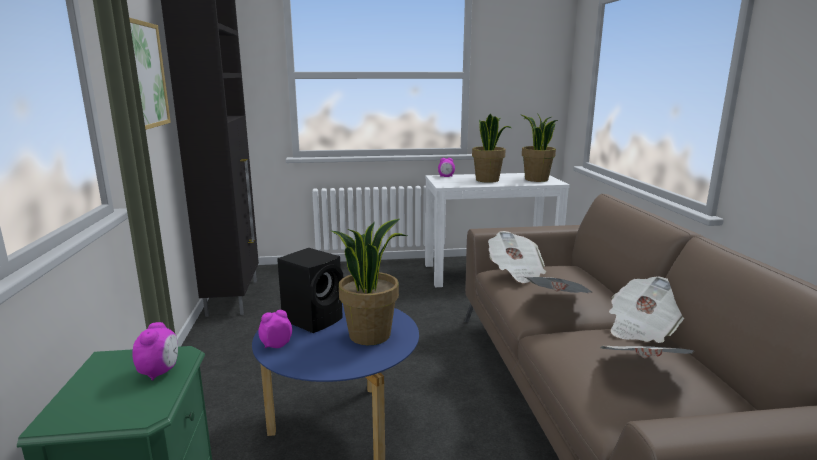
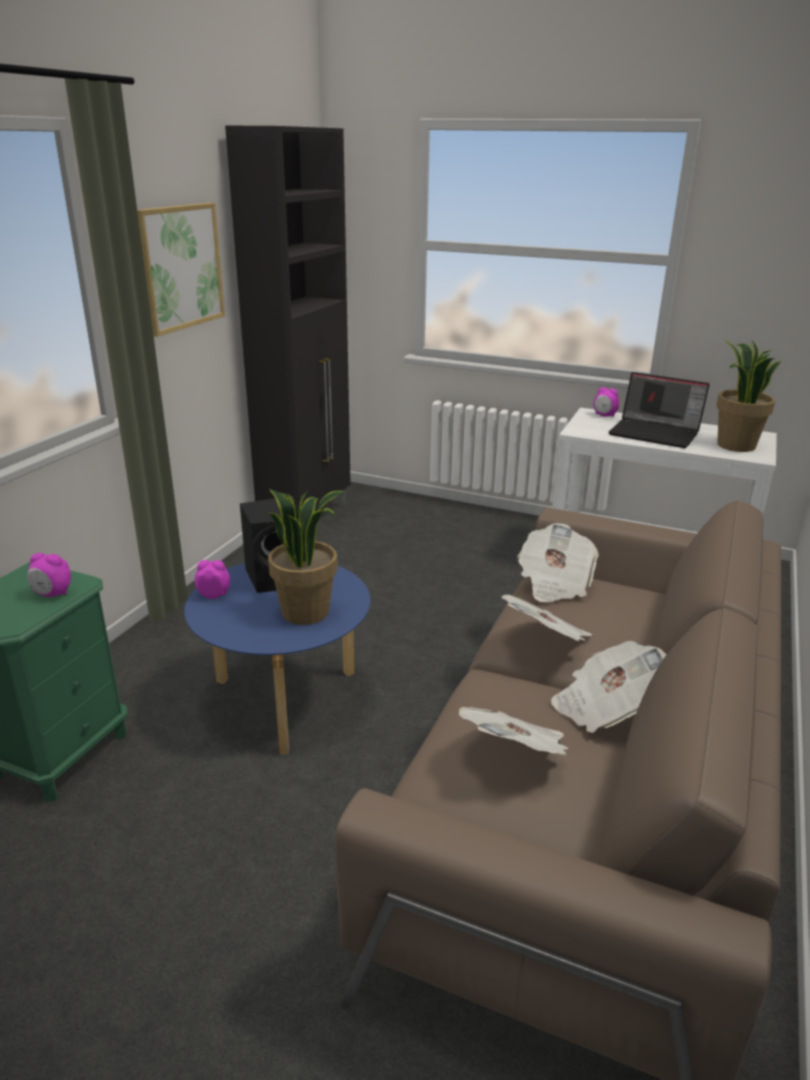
camera: 30 degrees right, 10 degrees up
alarm clock [132,322,178,381] -> alarm clock turned 75 degrees clockwise [28,553,71,597]
potted plant [472,113,512,183] -> laptop [608,372,710,448]

